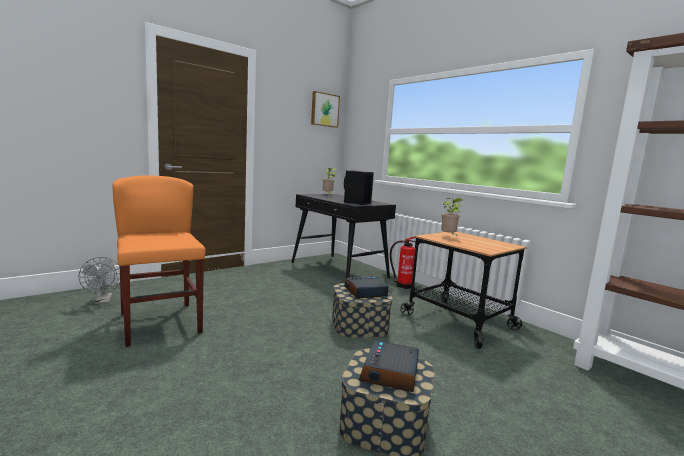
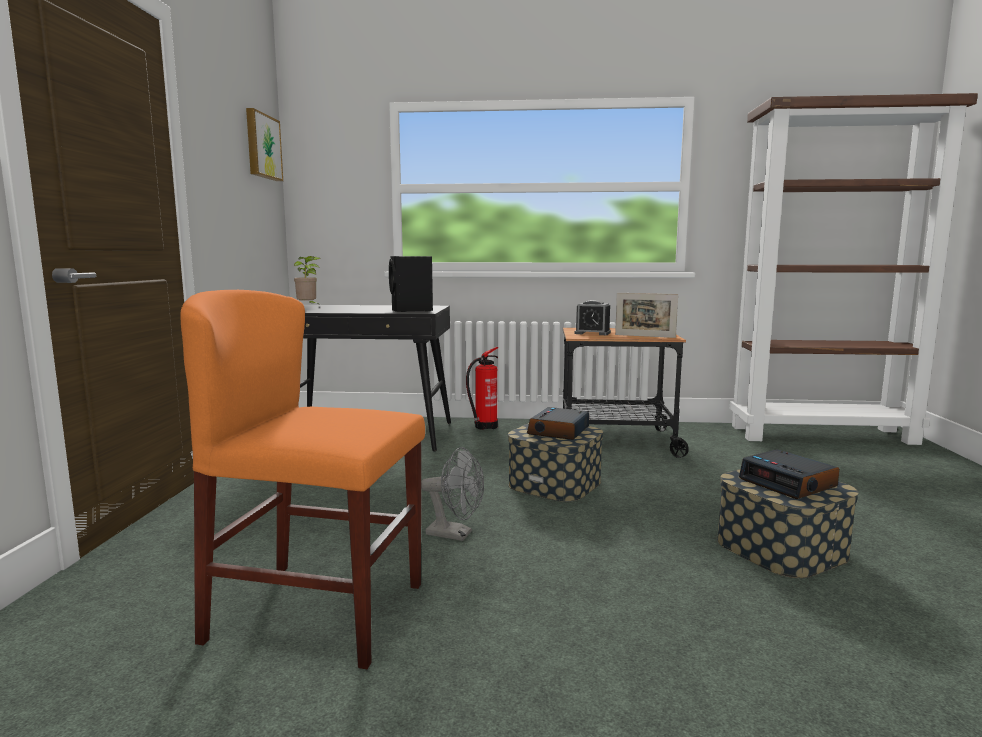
camera: 45 degrees left, 0 degrees up
grey fan [79,257,120,304] -> grey fan moved to [421,447,484,541]
potted plant [441,198,464,235] -> alarm clock [574,300,611,335]
none -> picture frame [615,293,678,338]

